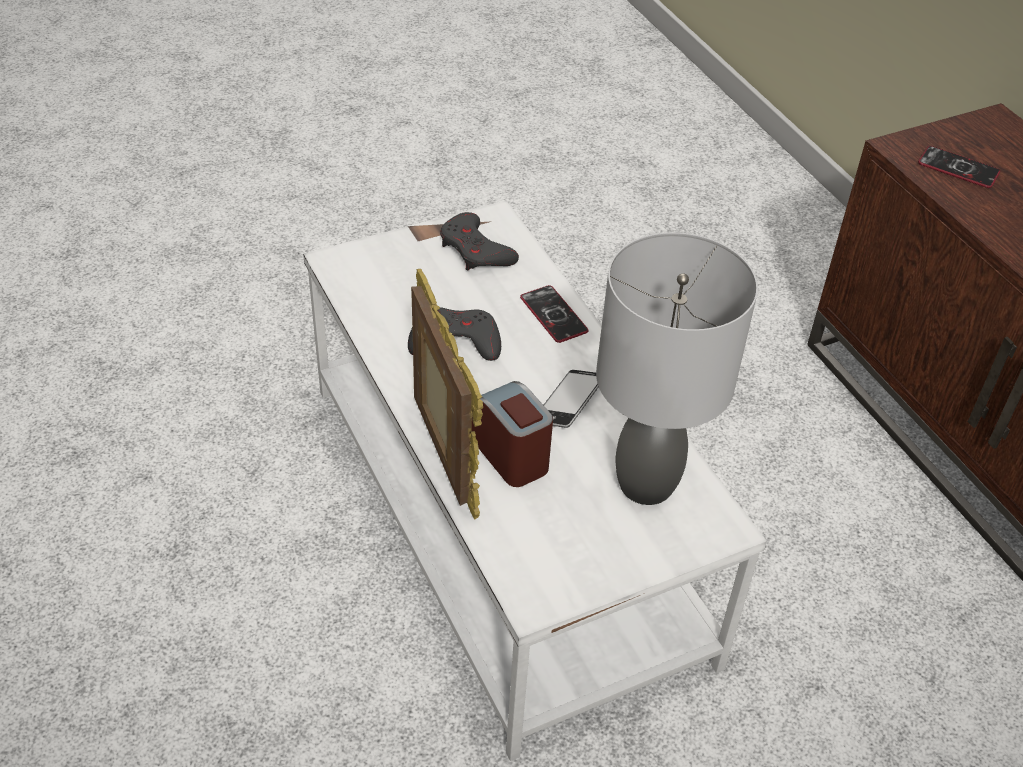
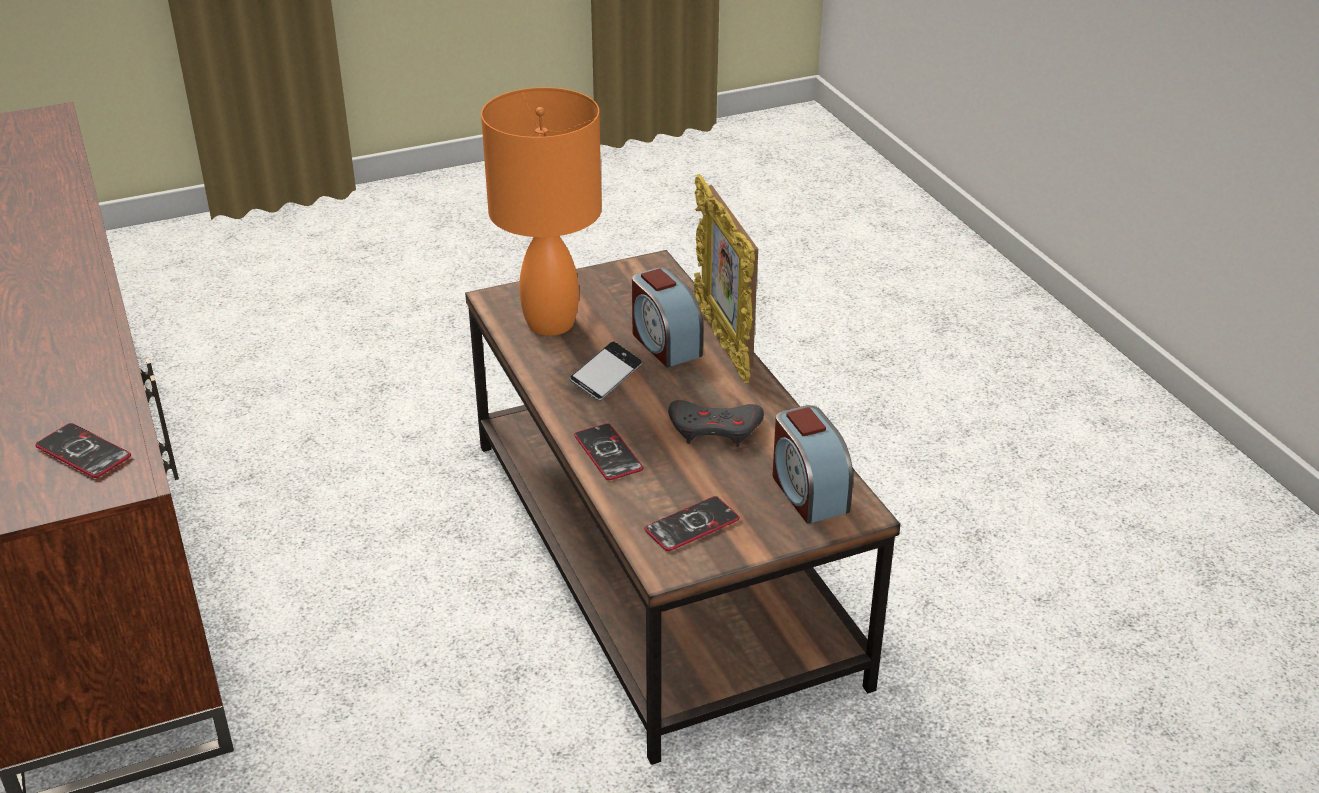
camera: 175 degrees left, 10 degrees down
white coffee table [303,201,767,761] -> brown coffee table [465,250,900,765]
grey game controller [440,212,519,271] -> phone [645,496,740,551]
grey table lamp [596,232,758,505] -> orange table lamp [481,87,602,336]
none -> alarm clock [772,405,853,524]

